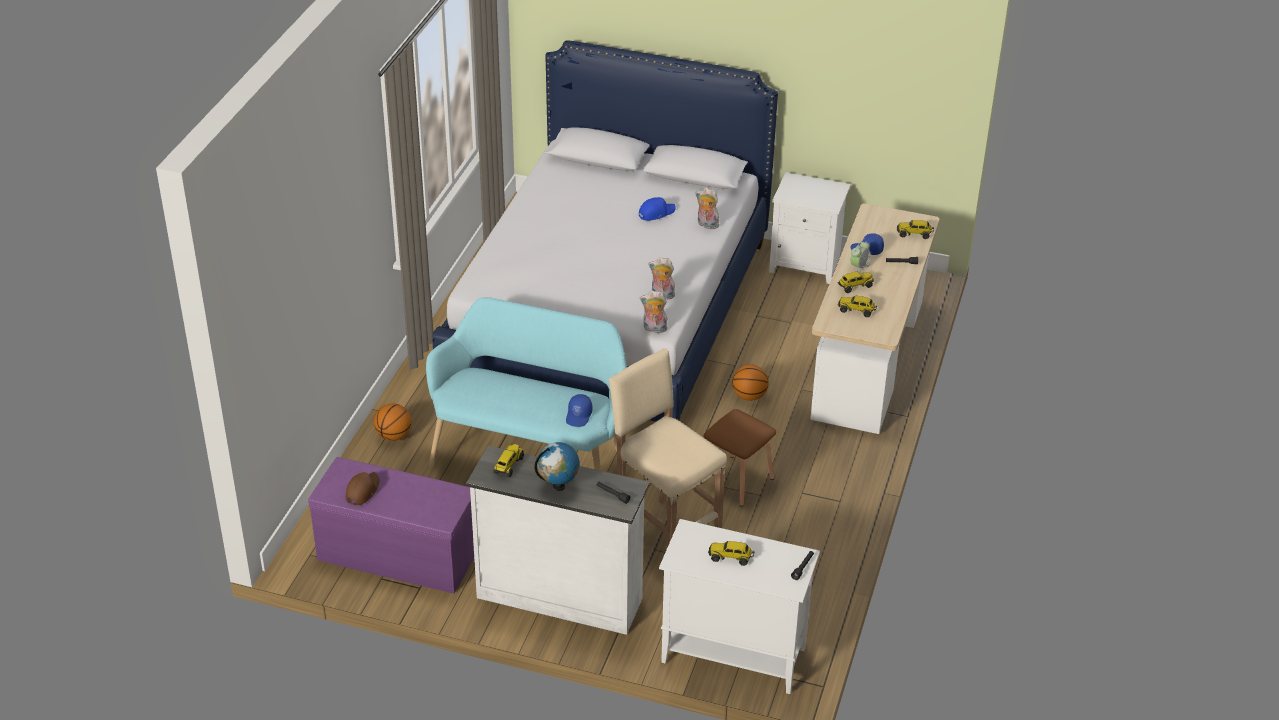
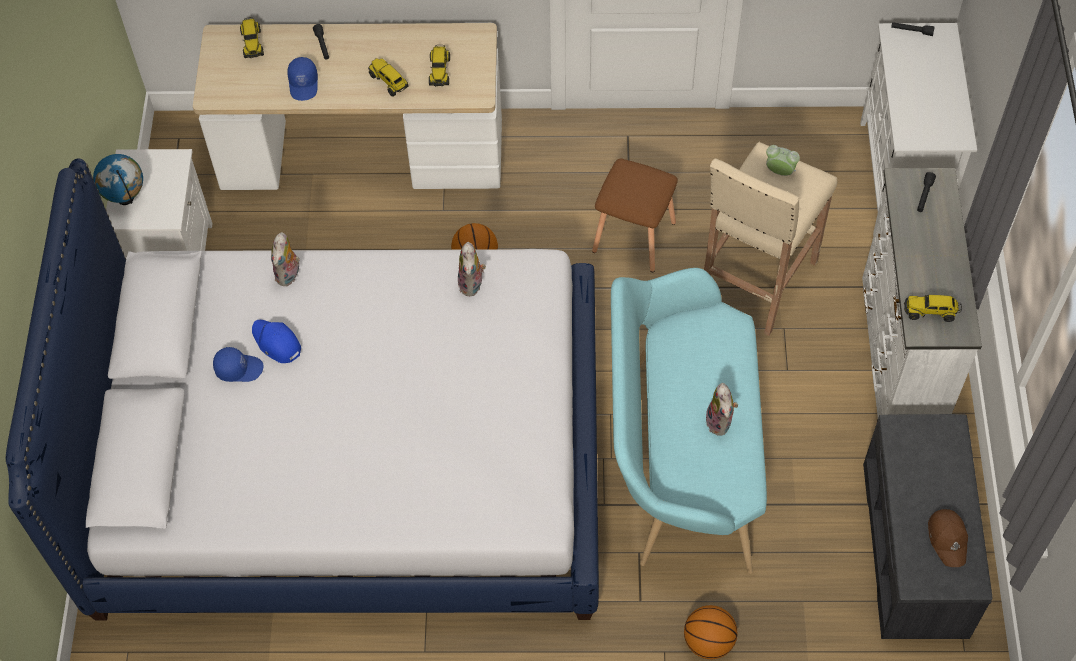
camera: 105 degrees left, 20 degrees up
purple bench [308,457,474,594] -> grey bench [863,414,992,639]
brown cap [345,472,380,506] -> brown cap turned 105 degrees counterclockwise [928,509,968,567]
globe [535,442,580,491] -> globe moved to [93,154,143,205]
blue cap [566,394,592,427] -> blue cap moved to [213,347,263,382]
plush toy [640,291,668,333] -> plush toy moved to [705,383,738,436]
toy truck [708,541,754,566] -> none
alarm clock [850,241,870,273] -> alarm clock moved to [766,145,800,176]

